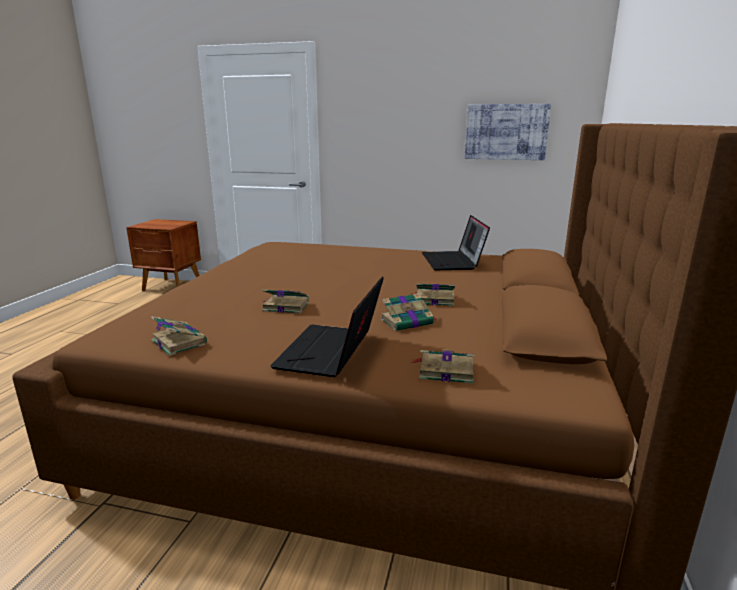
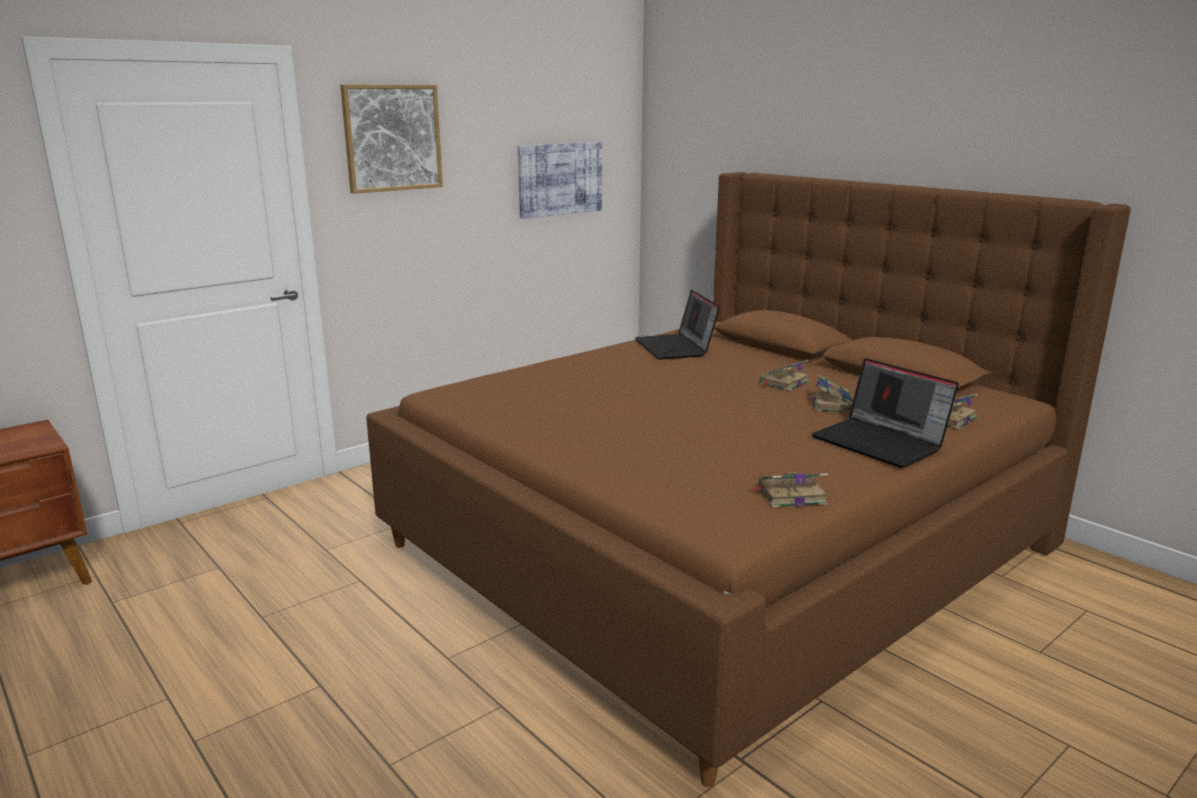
camera: 55 degrees left, 0 degrees up
book [262,289,309,314] -> none
laptop [422,215,490,270] -> laptop turned 45 degrees clockwise [635,290,720,360]
none -> picture [340,84,443,194]

